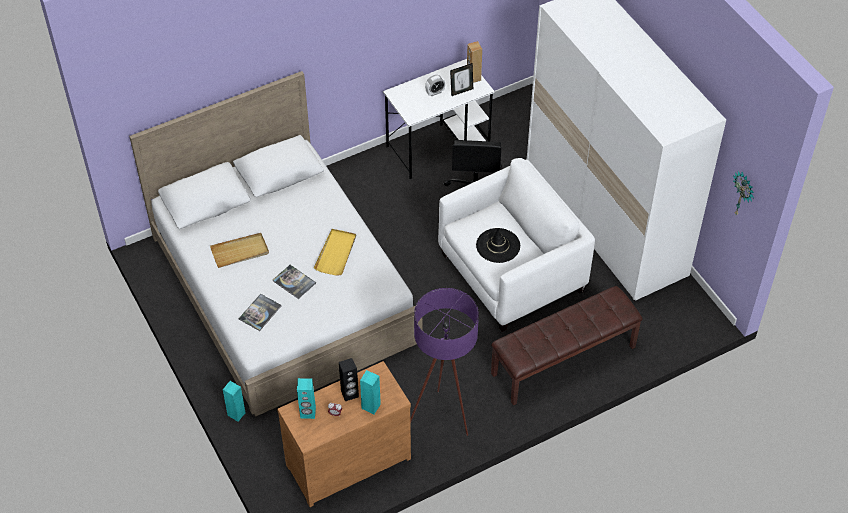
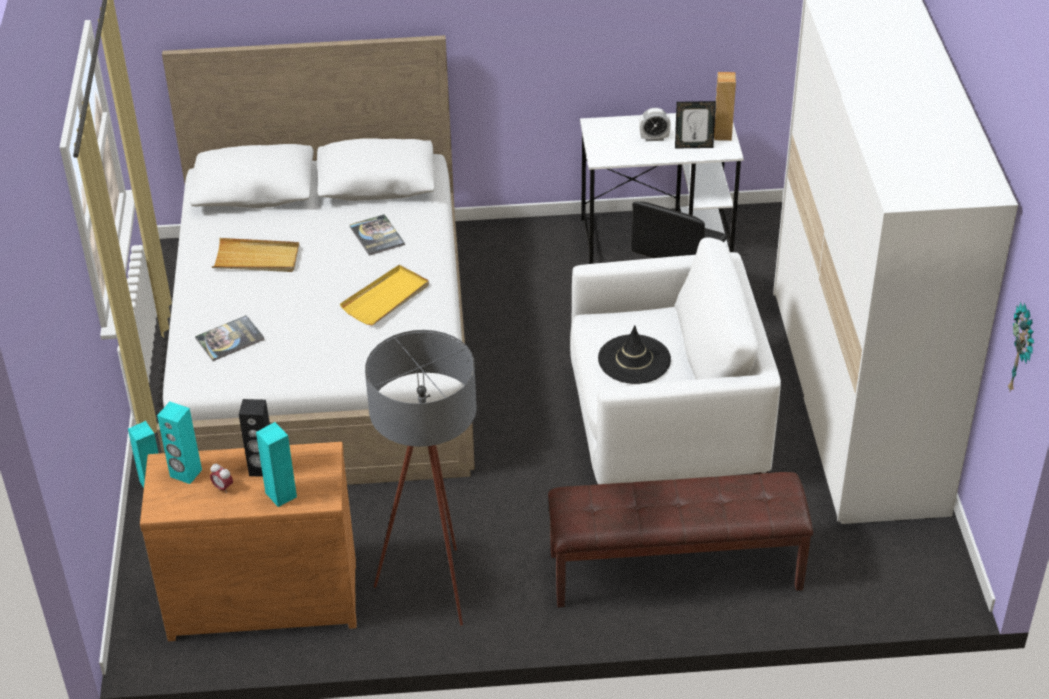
camera: 25 degrees right, 10 degrees down
book [273,265,316,299] -> book moved to [350,214,405,256]
purple floor lamp [410,288,479,436] -> grey floor lamp [365,330,477,625]

